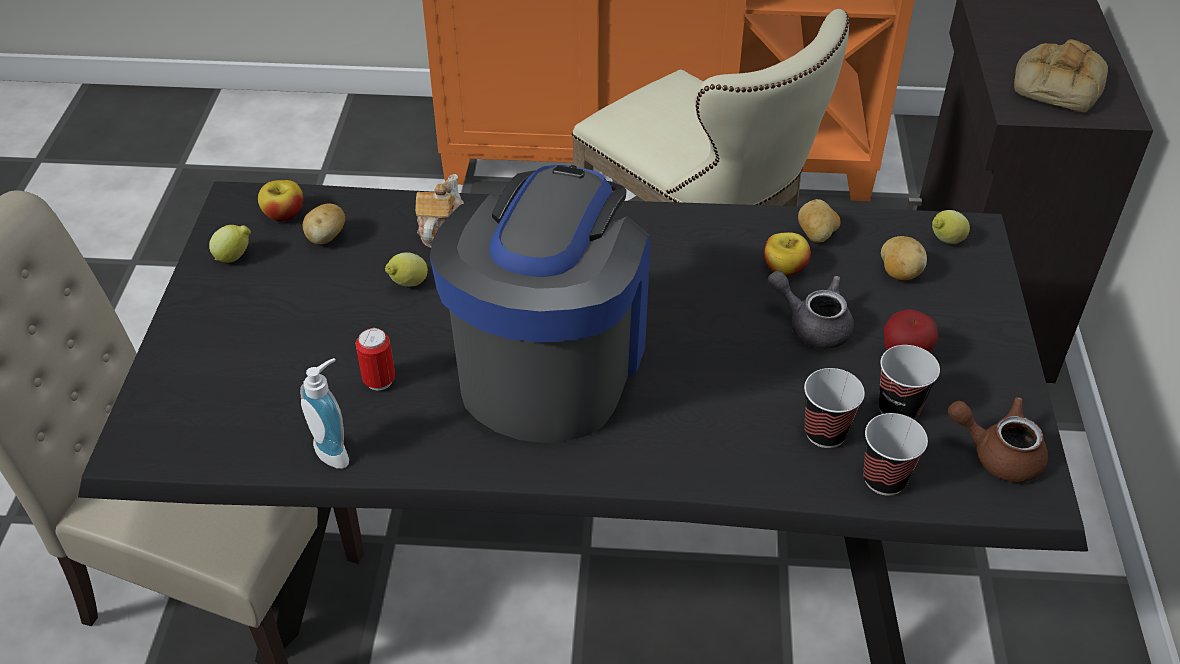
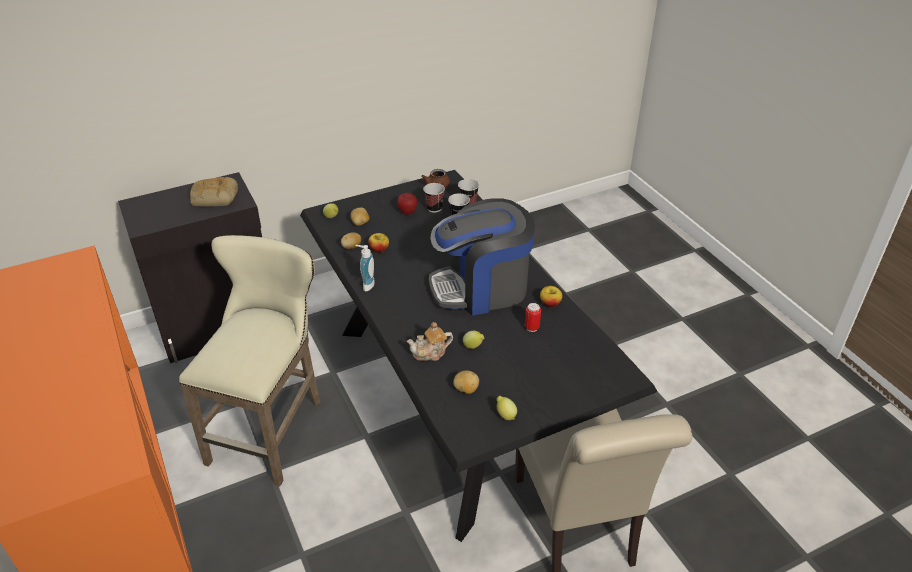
camera: 120 degrees left, 5 degrees down
apple [258,180,303,222] -> apple moved to [540,286,562,307]
soap dispenser [300,358,349,469] -> soap dispenser moved to [355,245,375,291]
grey teapot [768,271,854,349] -> none

